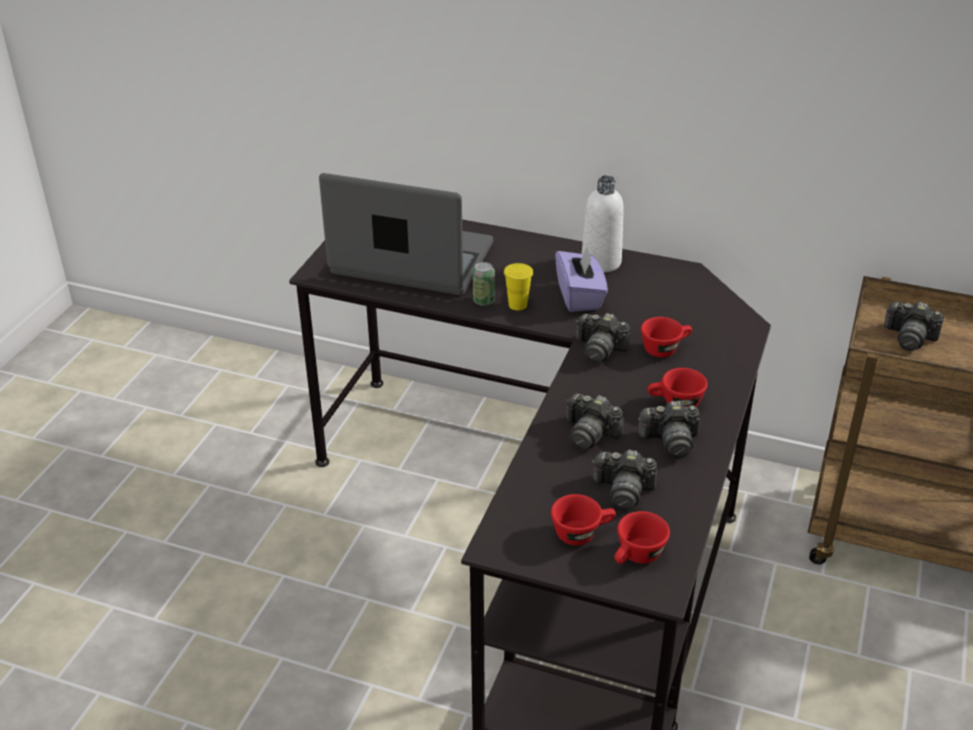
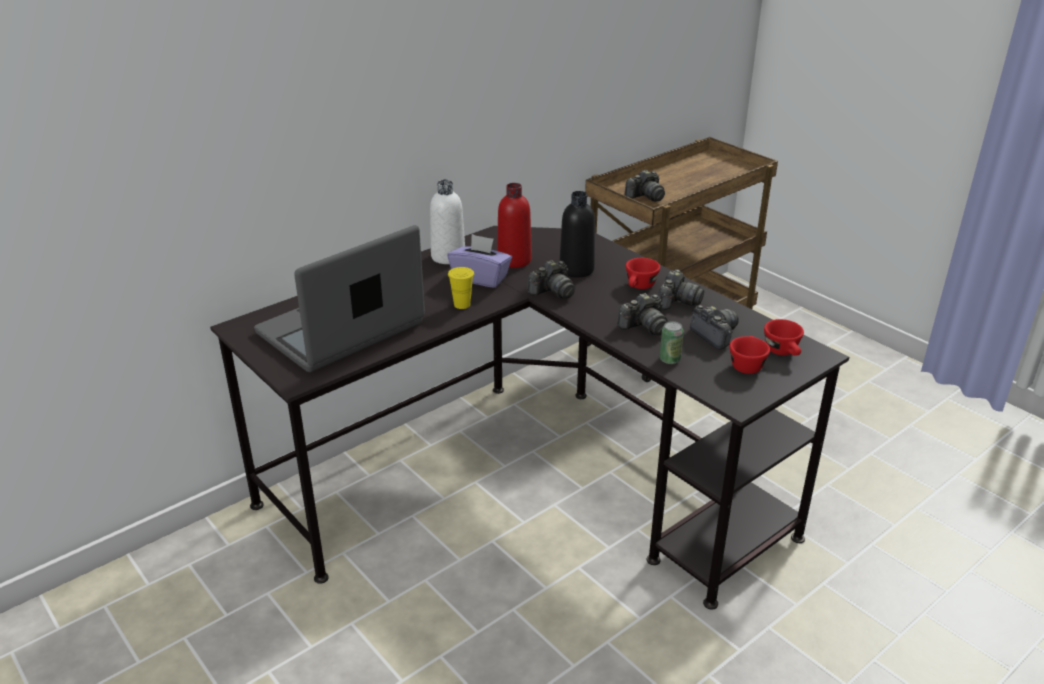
camera: 60 degrees left, 5 degrees down
can [473,262,495,306] -> can moved to [660,321,684,364]
camera [592,450,657,510] -> camera turned 75 degrees counterclockwise [690,305,739,350]
red cup [641,317,692,358] -> black bottle [559,191,595,278]
none -> red bottle [497,183,532,268]

